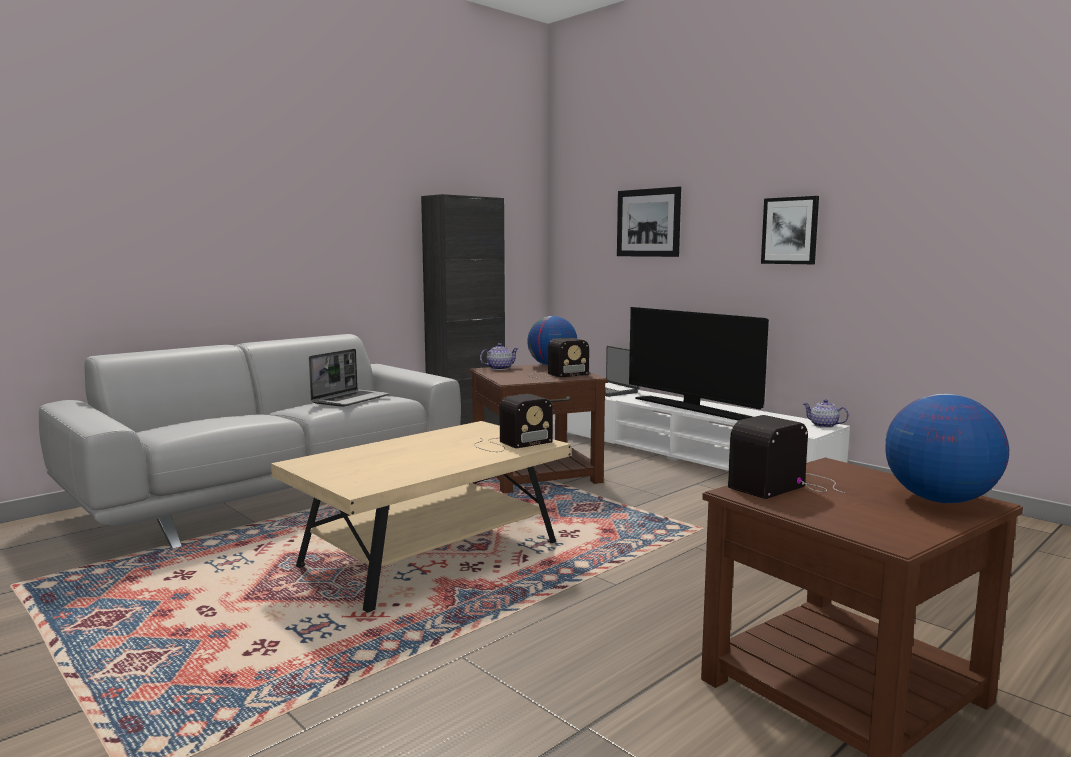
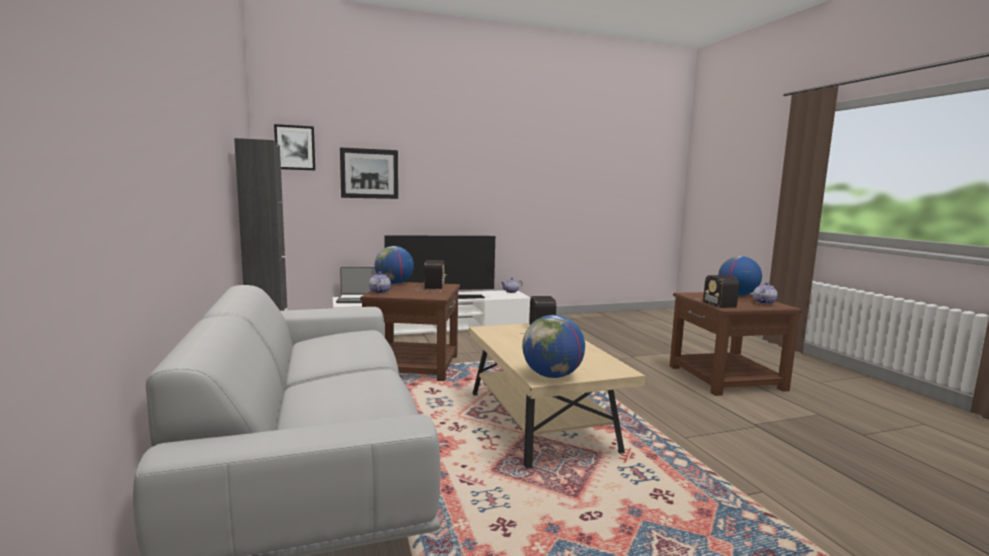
camera: 65 degrees left, 0 degrees up
laptop [309,349,390,407] -> none
picture [761,196,819,264] -> picture moved to [274,124,315,170]
none -> globe [522,315,585,378]
none -> teapot [753,282,778,304]

